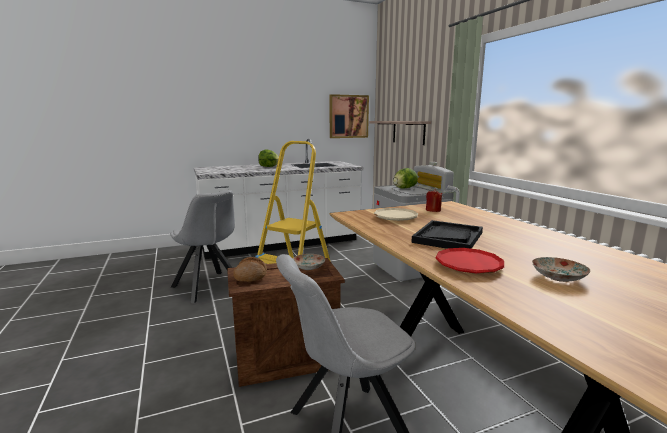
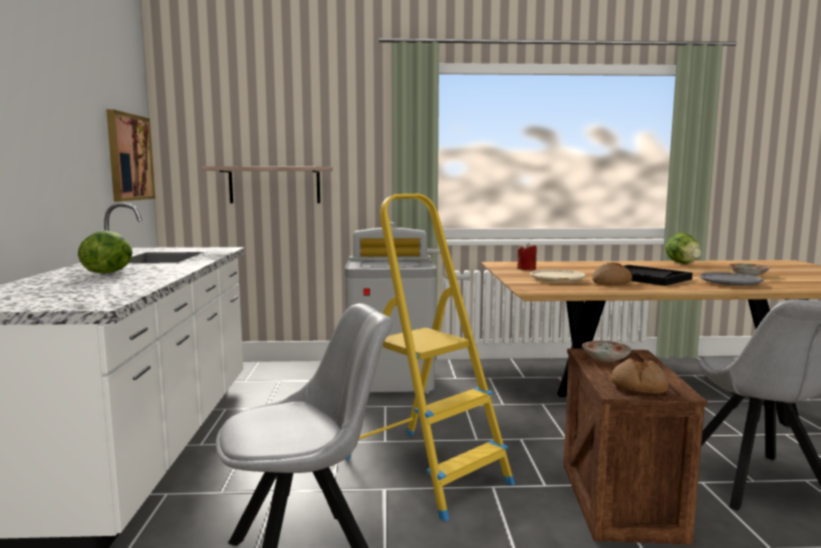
camera: 70 degrees left, 5 degrees down
lettuce [393,168,418,188] -> lettuce moved to [665,232,701,264]
red plate [436,248,504,274] -> grey plate [699,272,764,285]
none -> bread [592,262,632,285]

